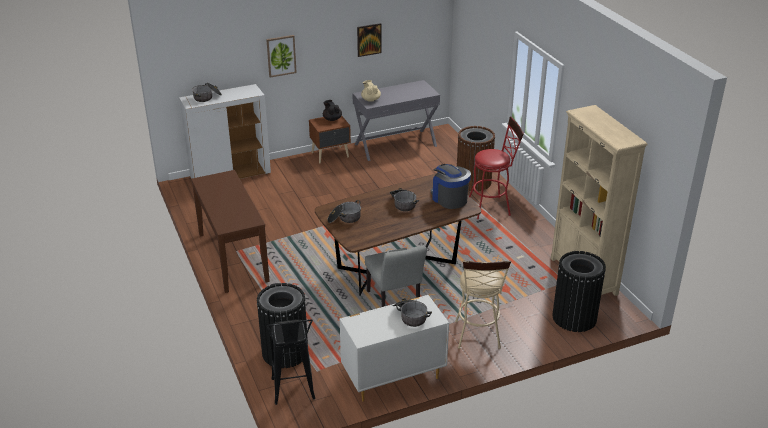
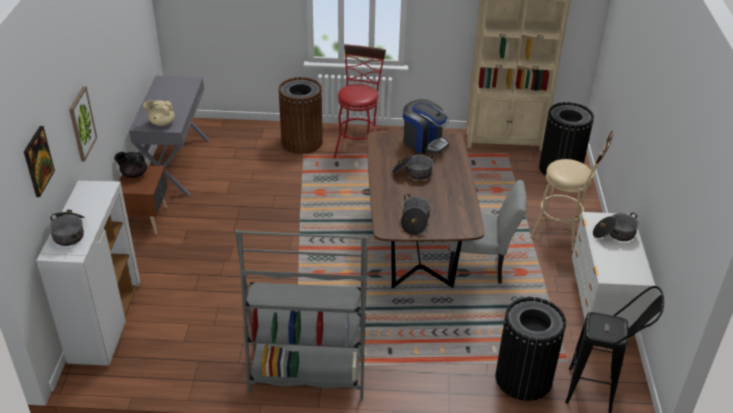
camera: 65 degrees left, 5 degrees up
brown console table [191,170,270,293] -> grey bookcase [235,230,368,399]
picture [357,23,382,57] -> picture moved to [24,126,55,197]
coffee machine [431,164,471,209] -> coffee machine turned 135 degrees counterclockwise [403,99,449,154]

